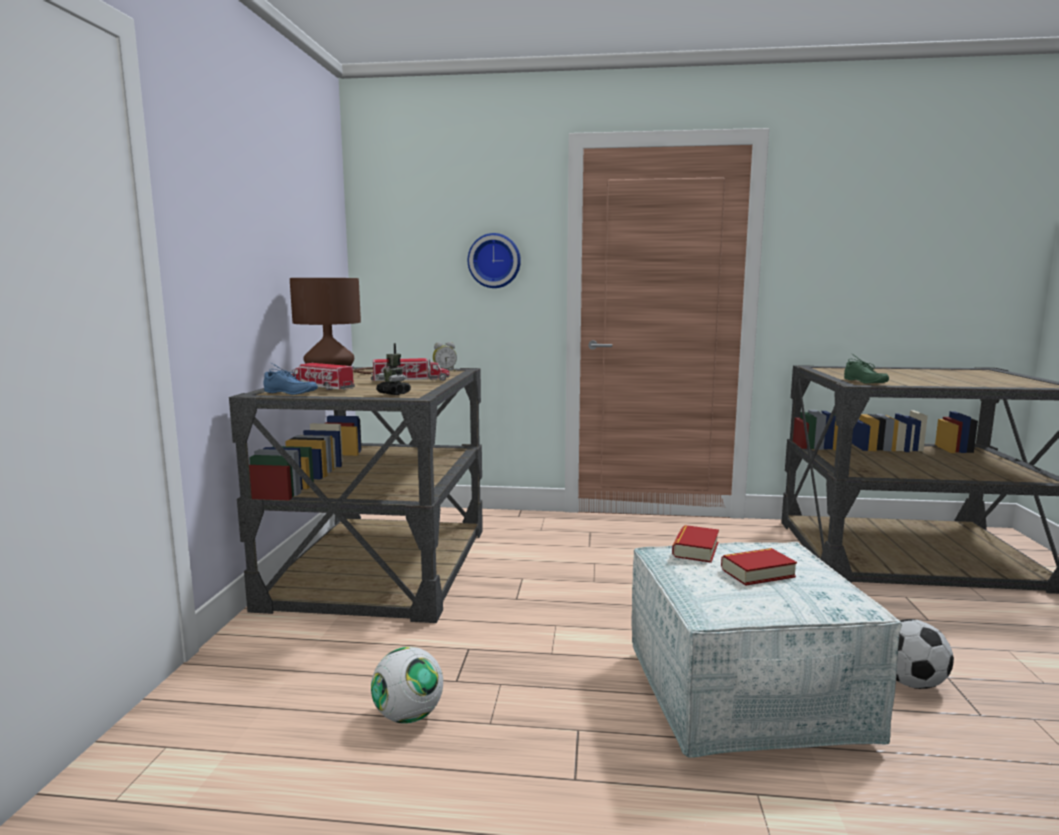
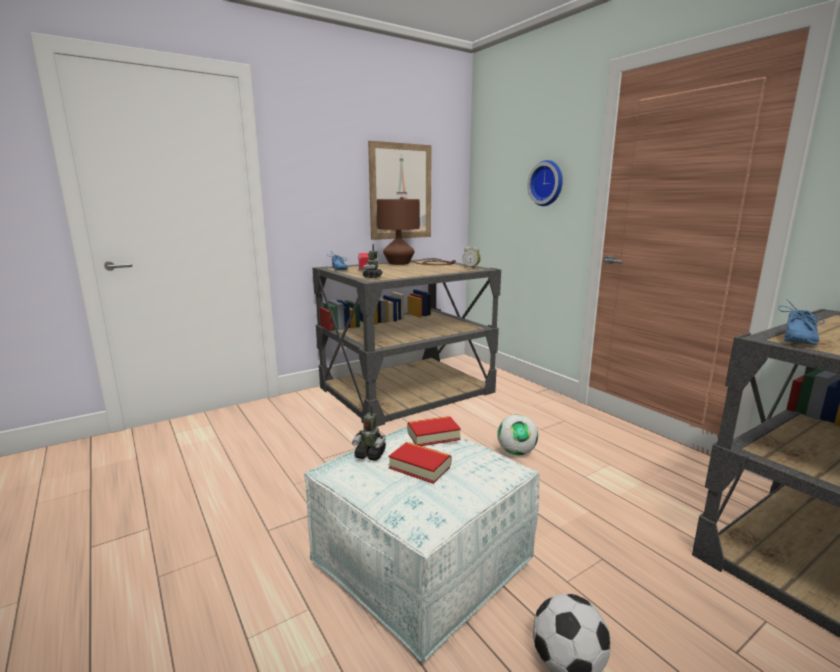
camera: 50 degrees right, 5 degrees up
toy truck [371,358,450,381] -> none
football [371,647,443,723] -> football moved to [497,415,538,455]
green shoe [844,353,889,384] -> blue shoe [778,299,825,345]
none -> toy robot [352,404,386,461]
none -> picture [368,141,432,240]

